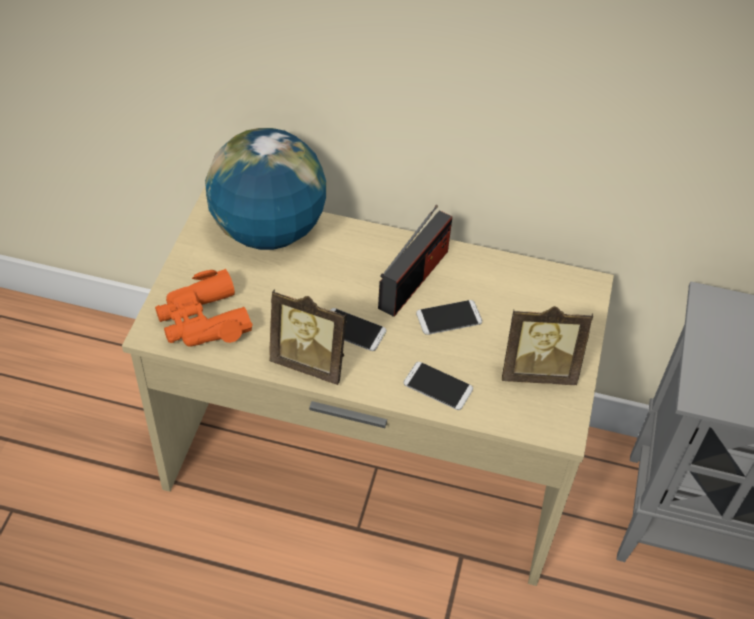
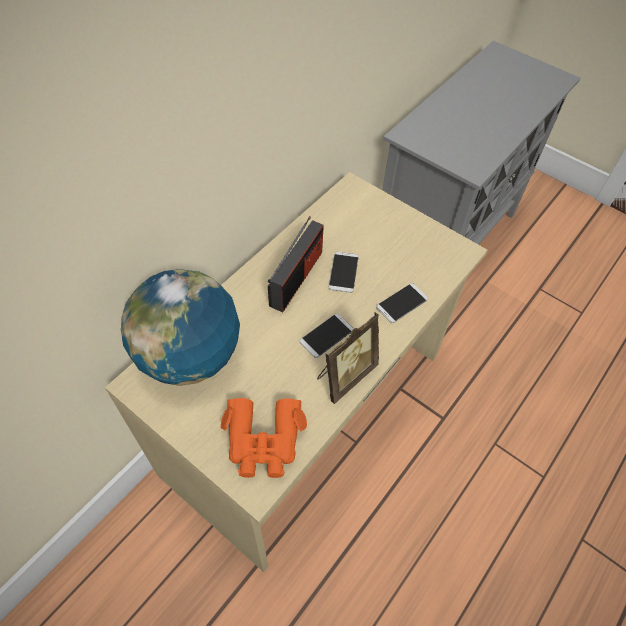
camera: 65 degrees left, 5 degrees up
radio [378,205,452,317] -> radio turned 60 degrees clockwise [268,216,324,312]
picture frame [502,306,593,385] -> none

